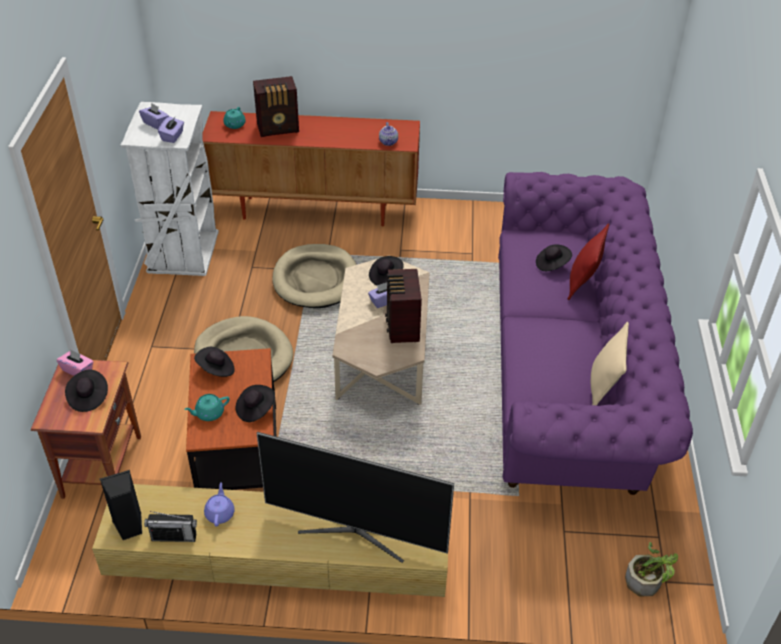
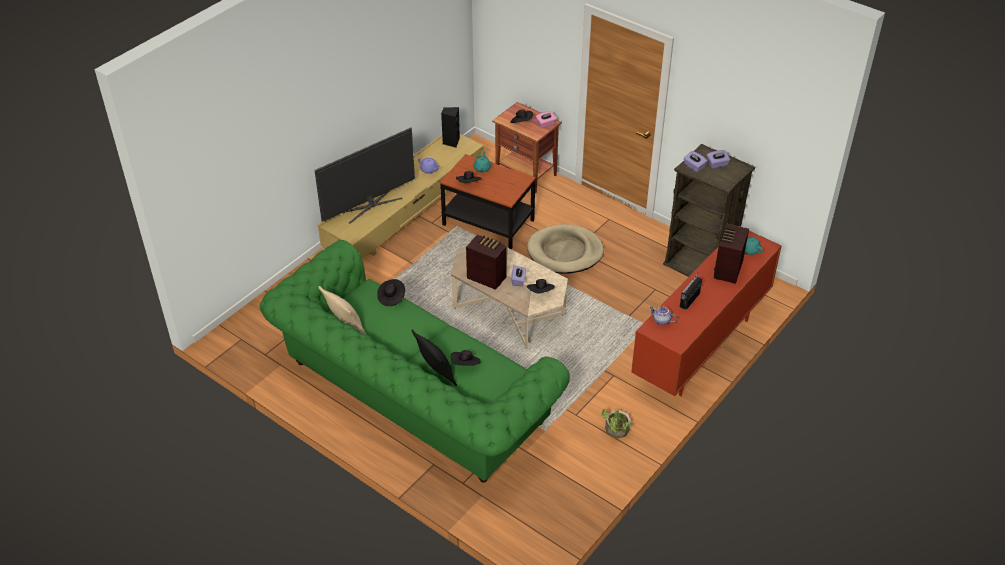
camera: 125 degrees right, 0 degrees up
white bookcase [121,102,219,276] -> brown bookcase [663,144,755,277]
radio [144,511,197,542] -> radio moved to [680,273,702,310]
black hat [194,347,235,377] -> black hat moved to [377,279,405,306]
beige dog bed [272,244,357,308] -> none
purple sofa [498,172,693,495] -> green sofa [260,240,570,483]
red pillow [567,224,609,300] -> black pillow [412,330,457,386]
potted plant [625,542,678,597] -> potted plant moved to [602,409,632,438]

